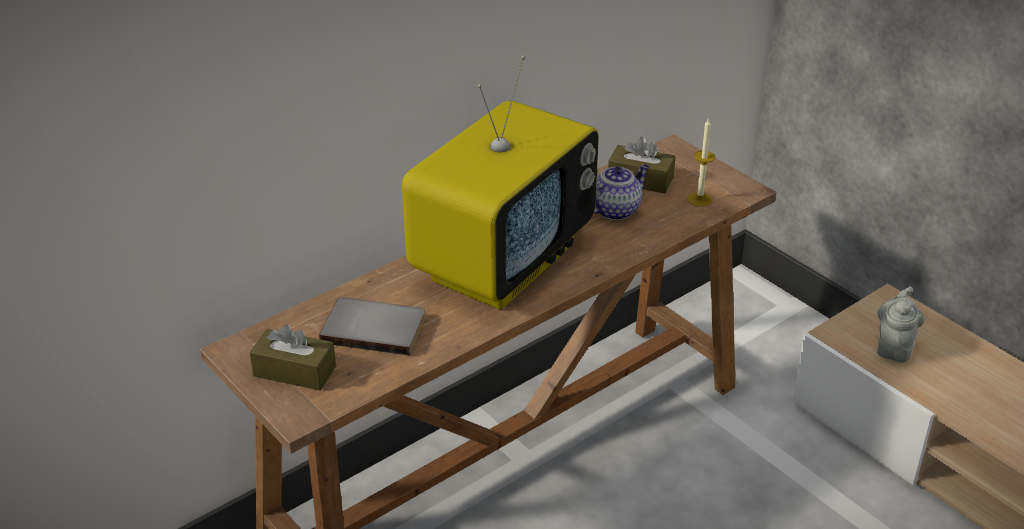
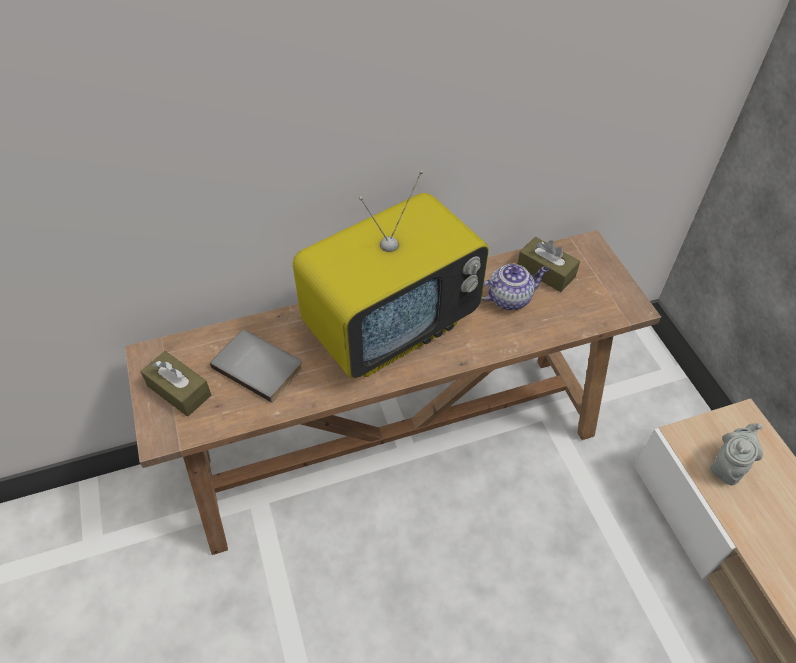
camera: 20 degrees right, 15 degrees up
candle [687,118,715,207] -> none

